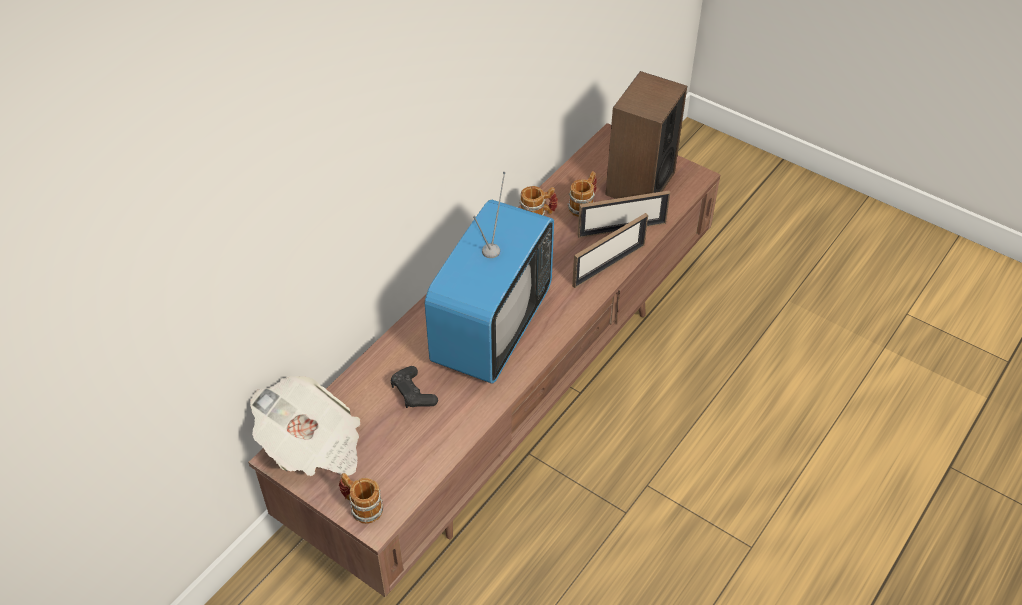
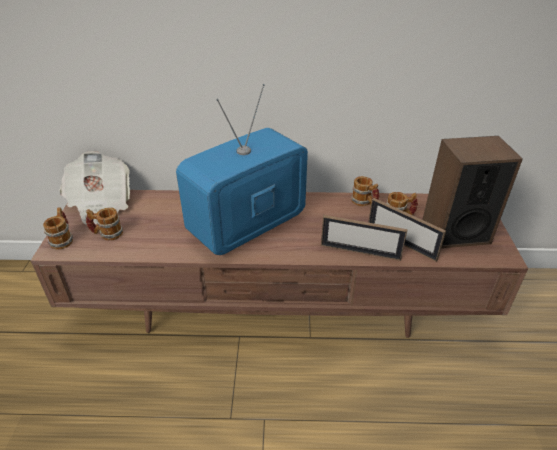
camera: 55 degrees right, 10 degrees down
black game controller [391,366,438,408] -> none
television [425,172,554,384] -> television turned 150 degrees clockwise [176,84,308,255]
none -> mug [86,208,123,240]

